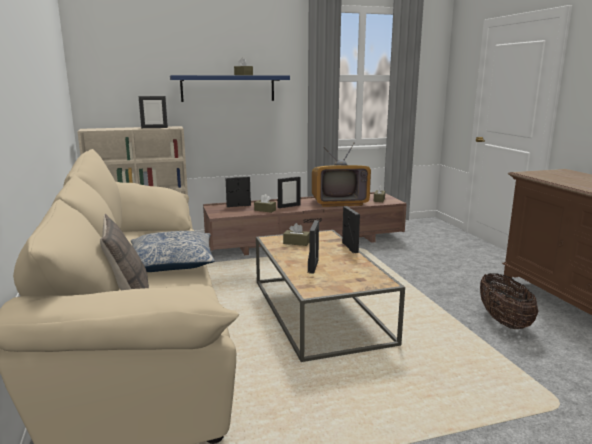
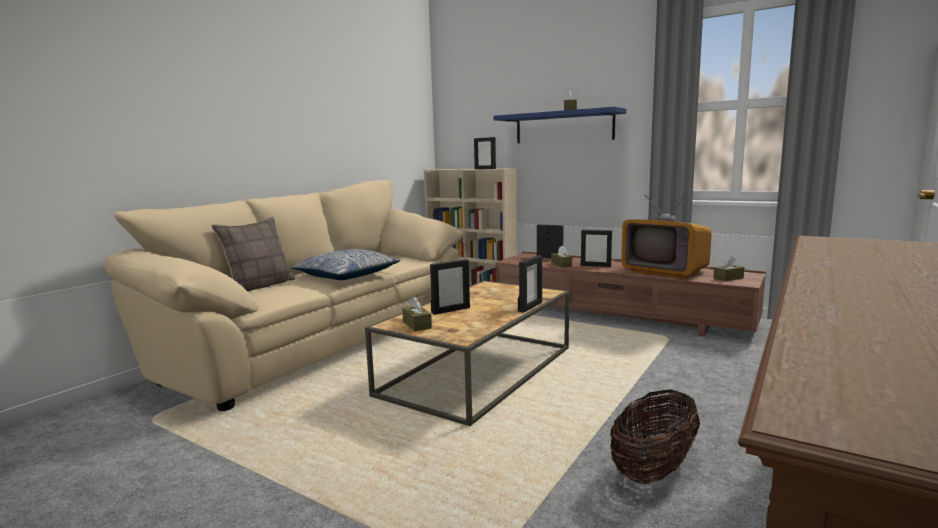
camera: 50 degrees right, 5 degrees down
brown tissue box [283,223,310,246] -> brown tissue box moved to [402,296,432,331]

